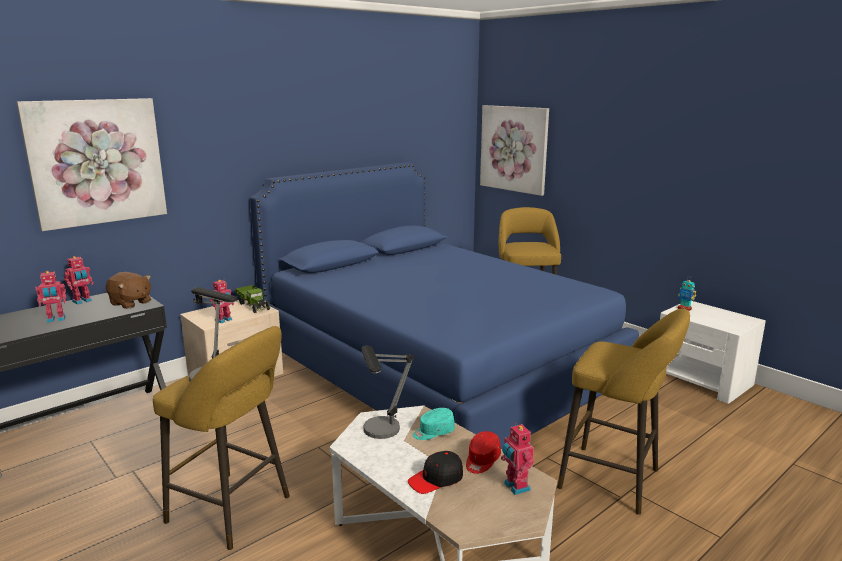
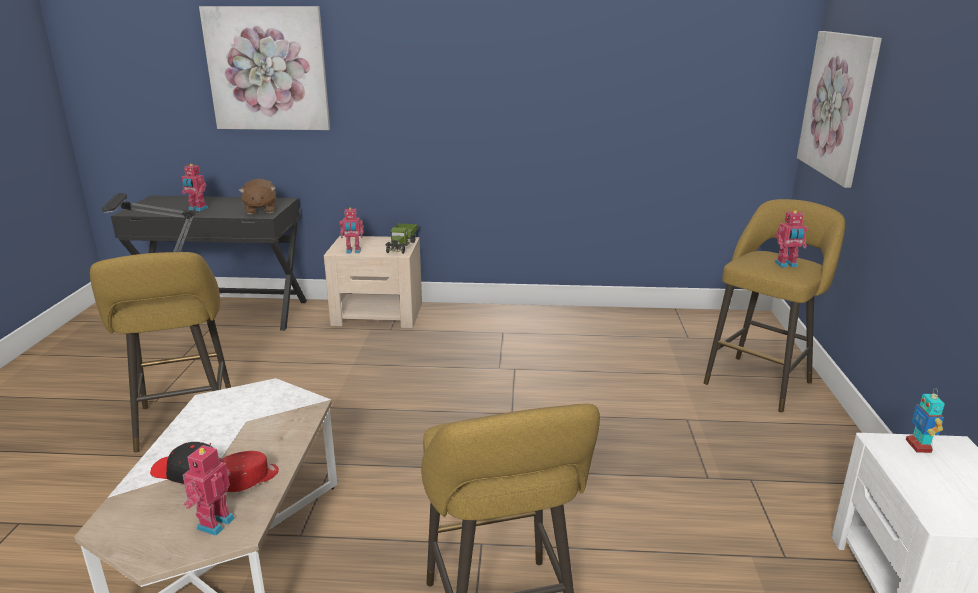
camera: 45 degrees right, 5 degrees up
toy robot [64,256,93,305] -> toy robot moved to [775,210,807,268]
blue bed [250,162,639,449] -> none
table lamp [361,346,415,439] -> none
turquoise cap [413,408,455,440] -> none
red cap [466,431,501,474] -> red cap turned 150 degrees clockwise [223,451,279,492]

